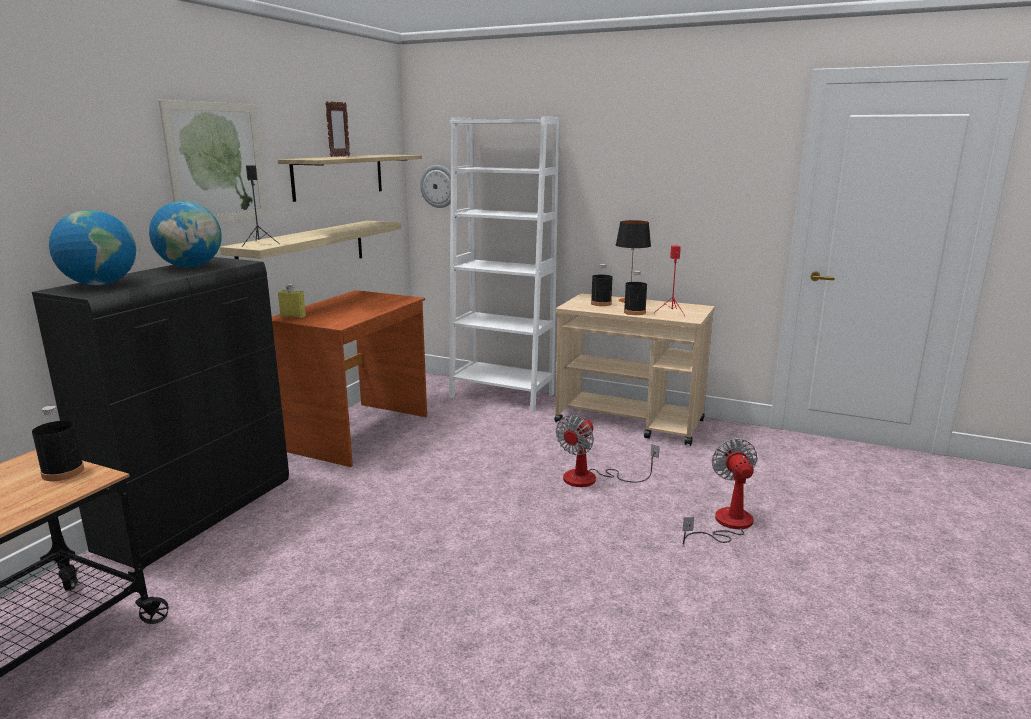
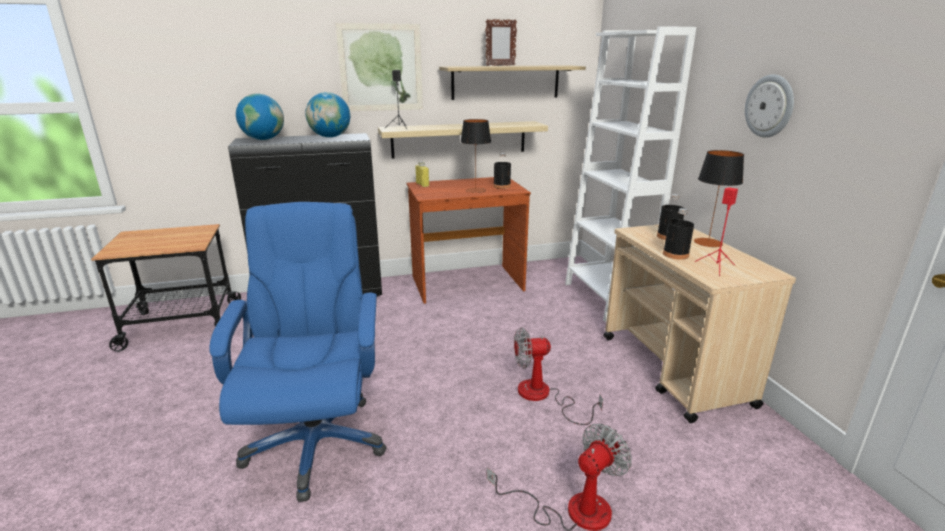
camera: 50 degrees right, 5 degrees up
black bottle [32,406,84,481] -> black bottle moved to [493,153,511,189]
wall clock [420,165,451,208] -> wall clock moved to [745,74,794,138]
none -> blue office chair [209,202,387,502]
none -> table lamp [460,119,491,193]

